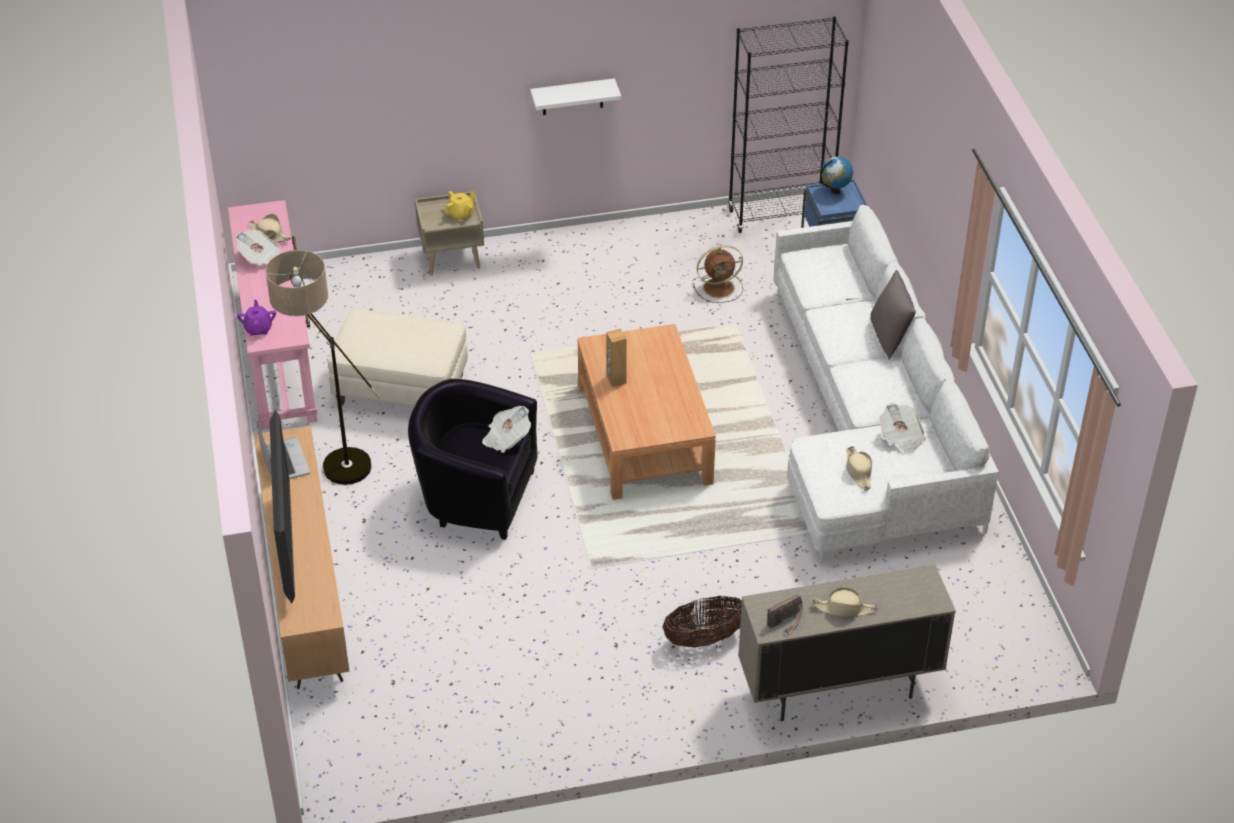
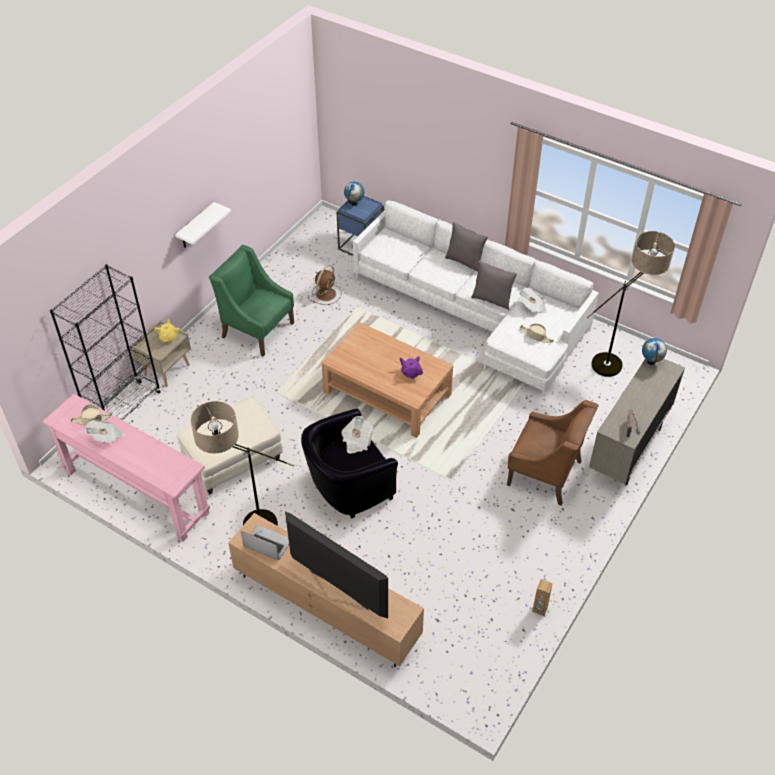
camera: 45 degrees left, 5 degrees up
purple teapot [236,300,276,336] -> purple teapot moved to [399,356,423,379]
brown speaker [607,329,627,387] -> brown speaker moved to [532,579,553,616]
basket [662,596,742,648] -> brown armchair [507,400,598,506]
black bookcase [728,16,849,233] -> black bookcase moved to [50,264,161,420]
beige hat [812,587,878,617] -> none
none -> green armchair [209,245,294,356]
none -> grey pillow [471,261,517,310]
none -> floor lamp [587,231,675,377]
none -> globe [642,338,667,365]

